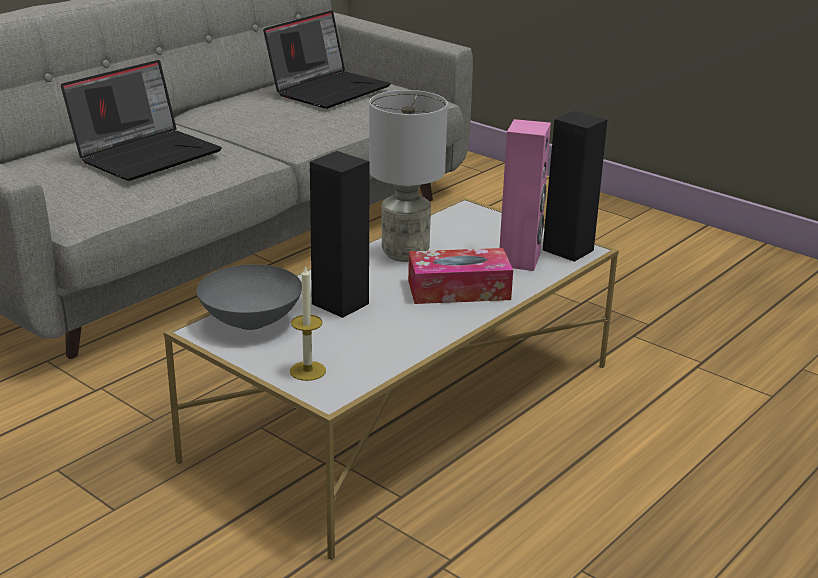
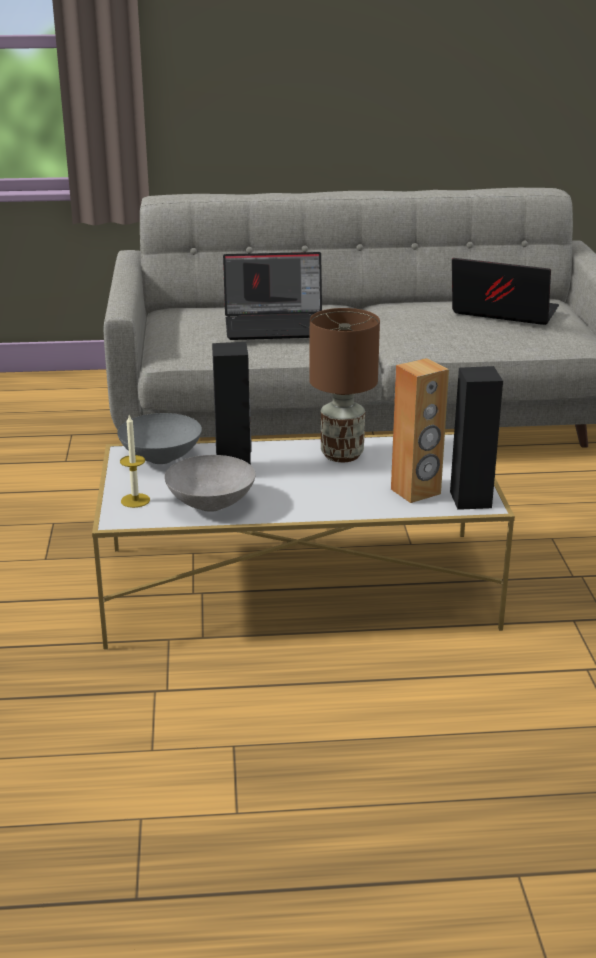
camera: 45 degrees right, 0 degrees up
laptop [263,10,391,109] -> laptop turned 150 degrees counterclockwise [452,258,559,325]
grey table lamp [369,90,448,262] -> brown table lamp [309,308,380,462]
tissue box [408,248,513,304] -> none
pink speaker [500,119,551,271] -> brown speaker [391,358,449,503]
none -> grey bowl [164,455,256,512]

